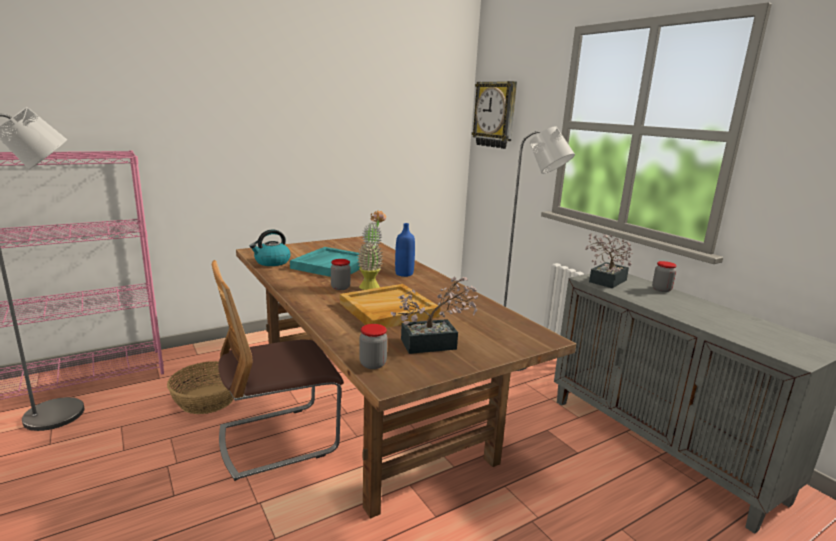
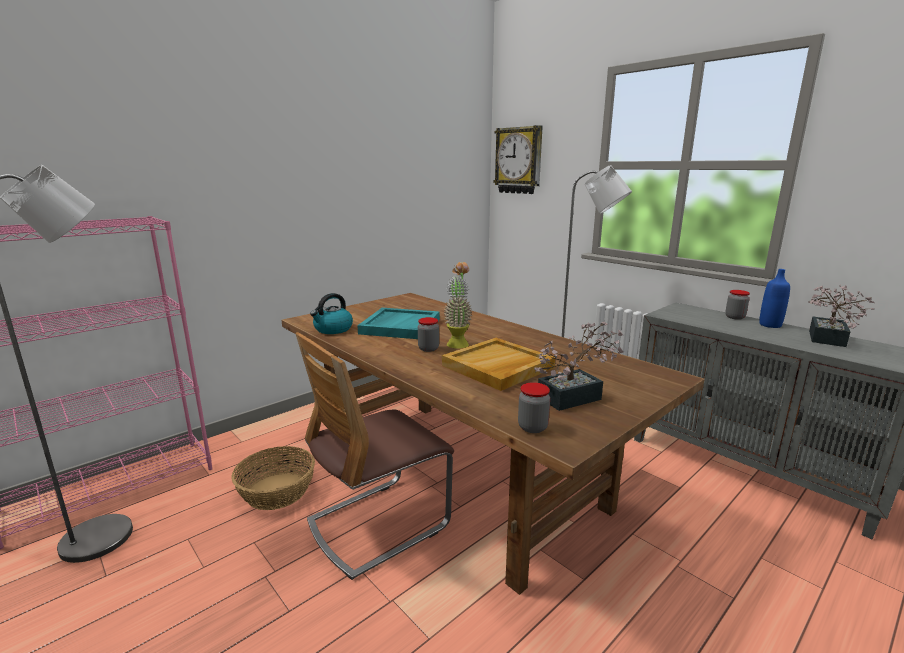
camera: 10 degrees left, 0 degrees up
blue bottle [395,223,415,277] -> blue bottle moved to [759,269,790,328]
potted plant [585,233,633,288] -> potted plant moved to [809,285,875,347]

